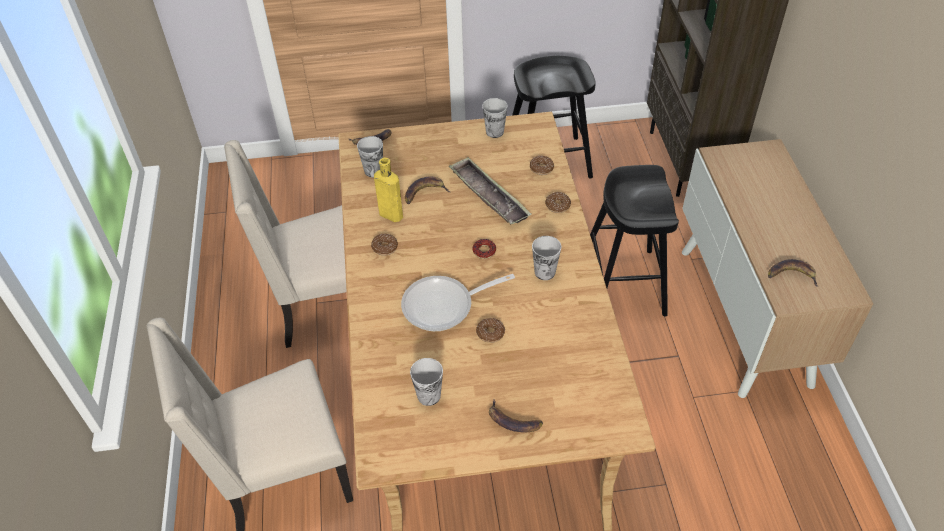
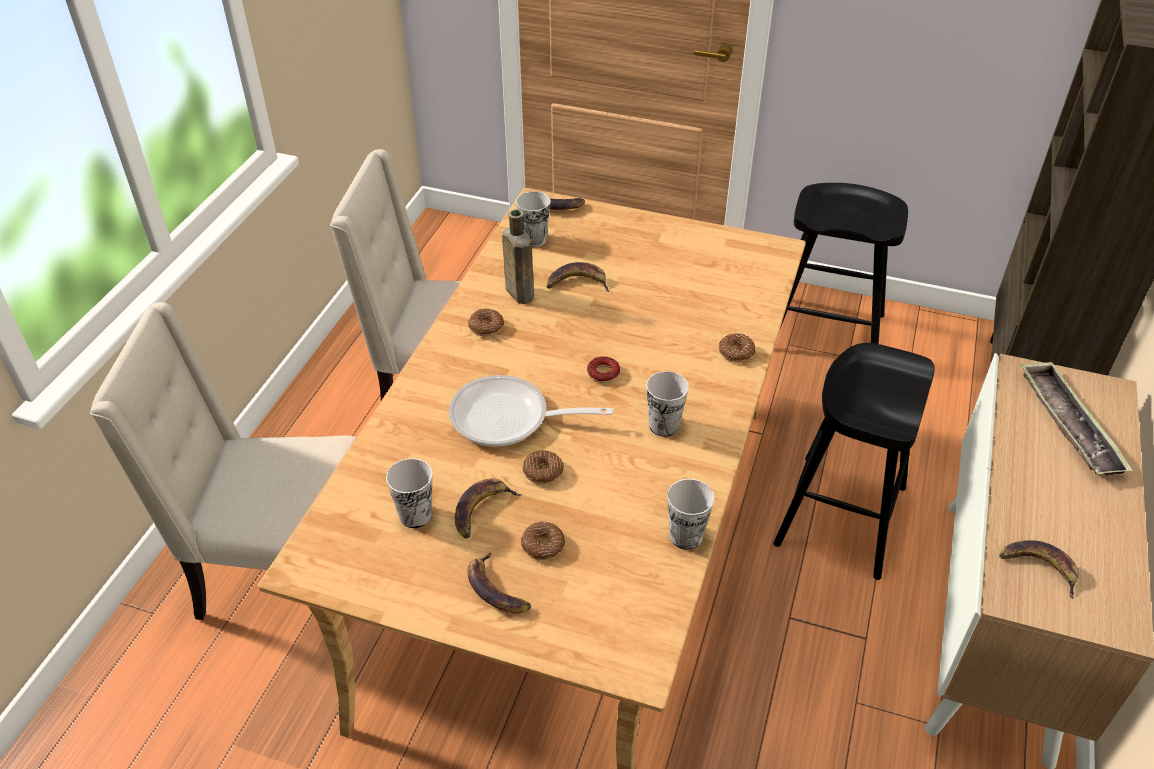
camera: 25 degrees right, 5 degrees down
yellow bottle [374,158,403,222] -> brown bottle [502,209,534,304]
tray [449,157,532,224] -> tray moved to [1020,362,1133,475]
cup [482,98,508,138] -> cup moved to [667,479,714,550]
donut [530,156,554,175] -> donut moved to [521,522,565,560]
none -> banana [455,478,522,539]

